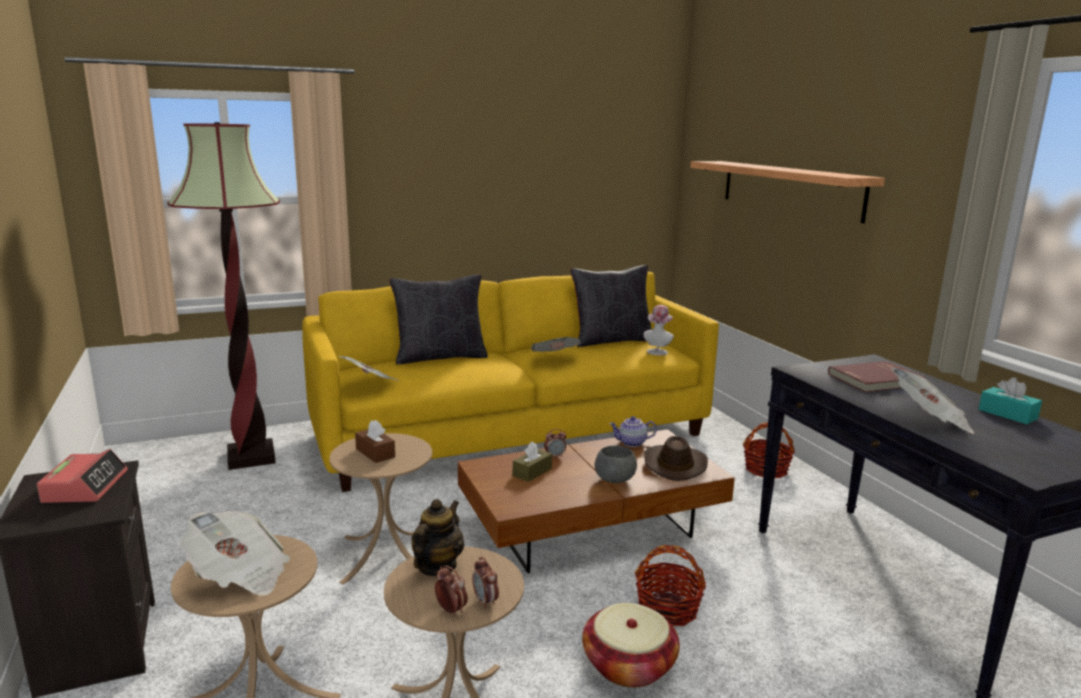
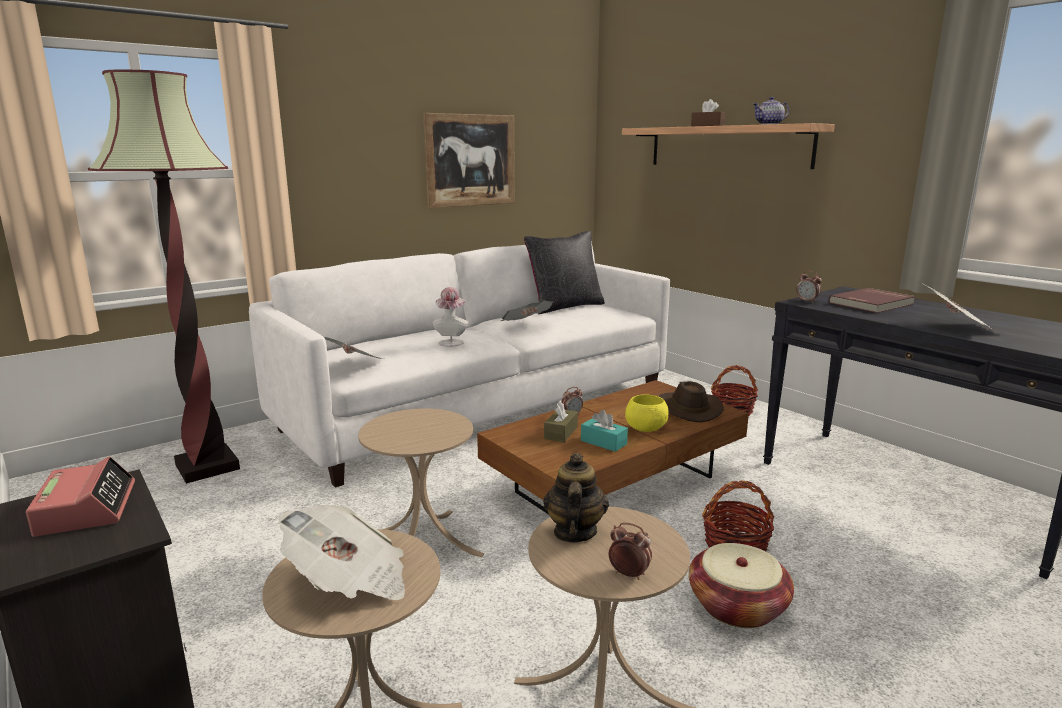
camera: 15 degrees left, 0 degrees up
yellow sofa [302,272,719,492] -> white sofa [249,241,670,488]
brown tissue box [355,420,395,463] -> brown tissue box moved to [691,99,726,126]
black pillow [390,275,488,365] -> none
alarm clock [472,557,499,609] -> alarm clock moved to [796,271,822,303]
grey bowl [595,446,637,483] -> yellow bowl [625,394,669,432]
teapot [609,416,657,447] -> teapot moved to [753,97,789,125]
hat [643,305,674,355] -> hat moved to [433,287,468,347]
turquoise tissue box [979,377,1042,424] -> turquoise tissue box moved to [581,410,628,452]
none -> picture [423,113,515,208]

